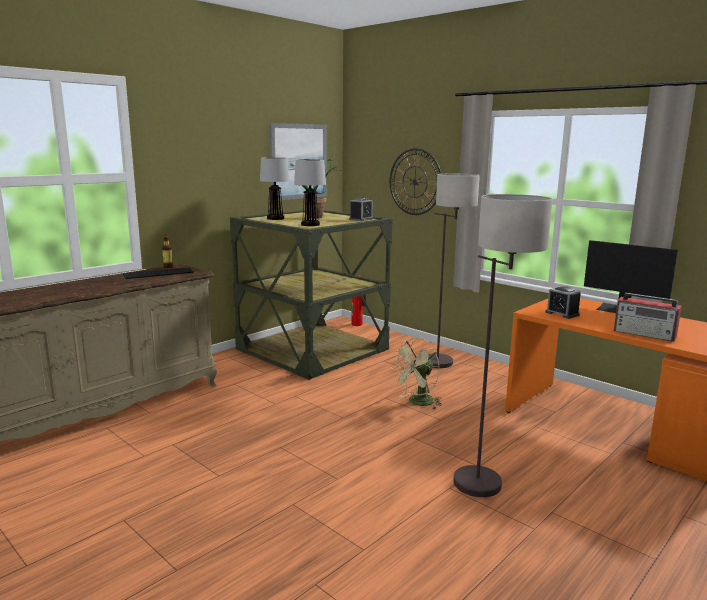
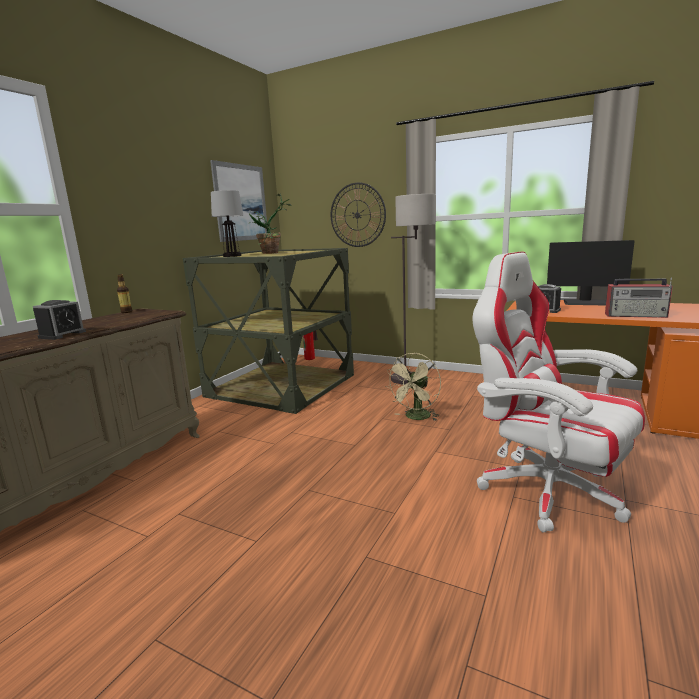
camera: 15 degrees left, 0 degrees up
keyboard [123,267,194,279] -> none
table lamp [294,159,326,226] -> none
alarm clock [349,198,373,221] -> alarm clock moved to [33,300,86,340]
grey floor lamp [453,194,553,497] -> white office chair [473,252,645,533]

